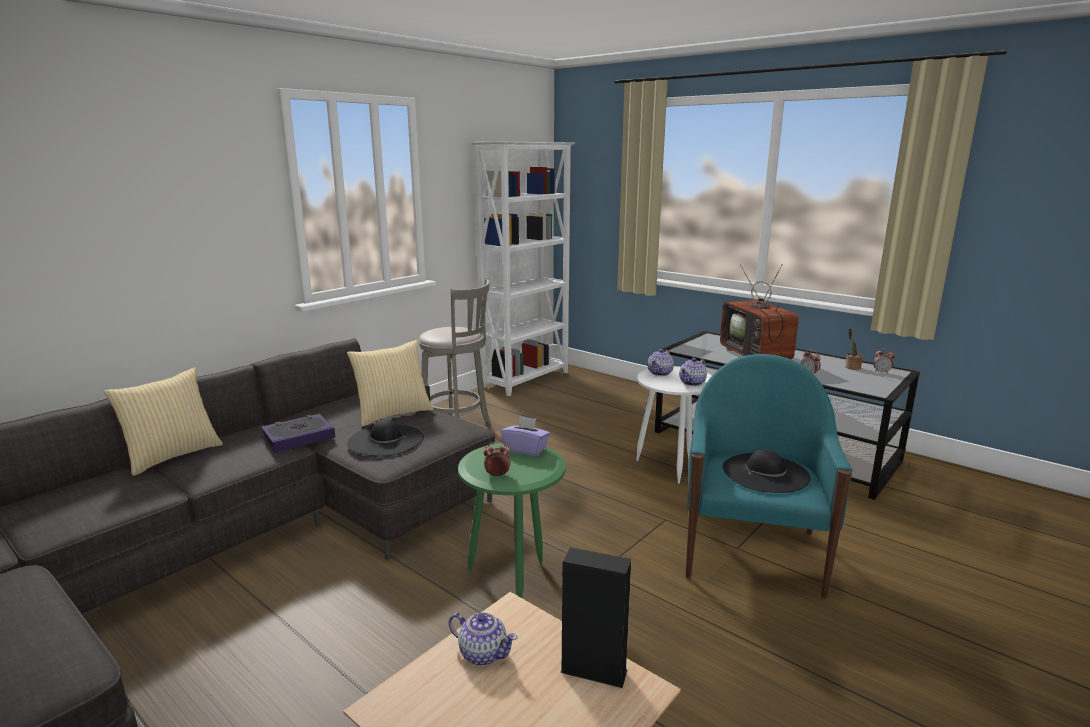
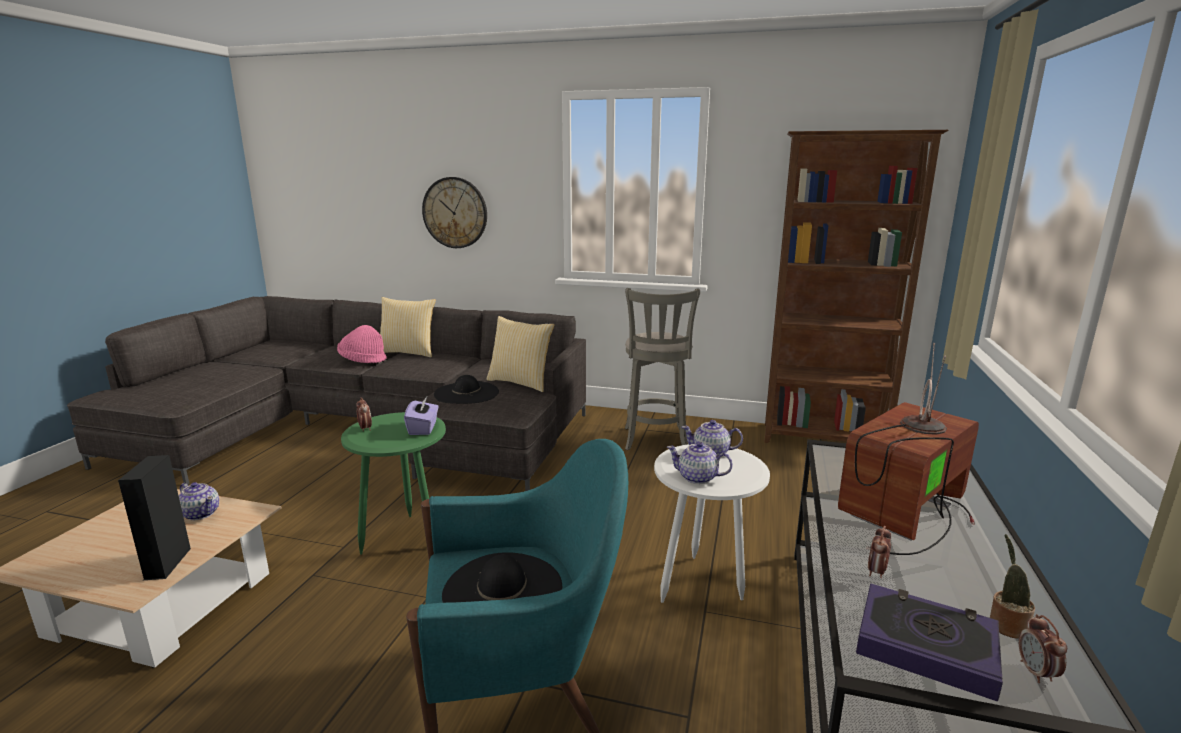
camera: 65 degrees right, 0 degrees up
book [261,414,335,452] -> book moved to [856,583,1003,701]
teapot [449,612,518,666] -> teapot turned 60 degrees counterclockwise [179,482,219,520]
white bookcase [471,142,575,396] -> brown bookcase [764,130,949,443]
none -> pink hat [337,325,387,363]
none -> wall clock [422,177,487,248]

